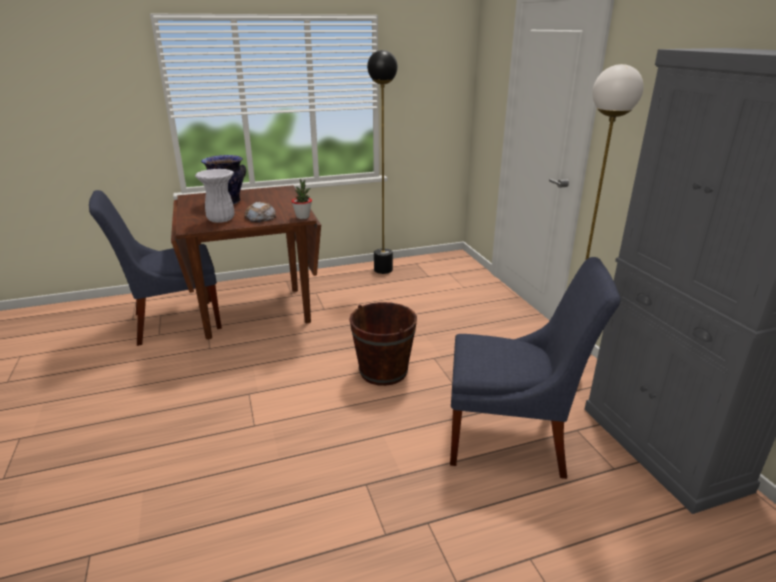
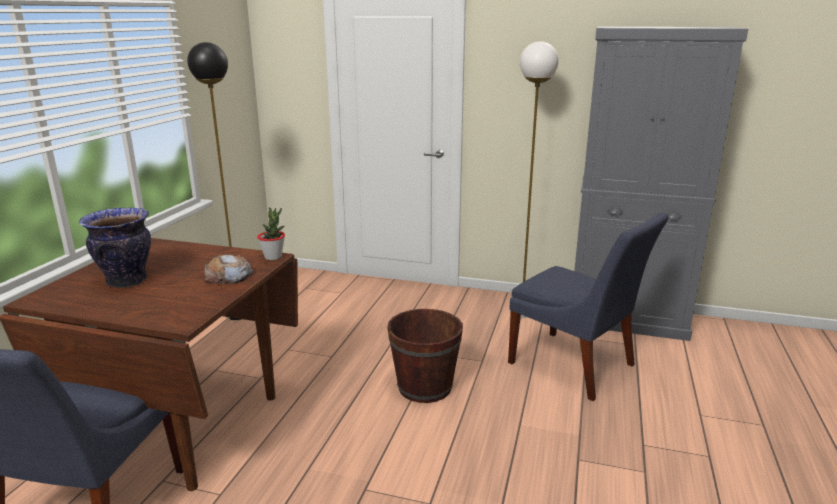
camera: 55 degrees left, 5 degrees down
white vase [195,169,235,223] -> none
blue chair [450,257,621,479] -> blue chair turned 90 degrees clockwise [508,212,669,401]

